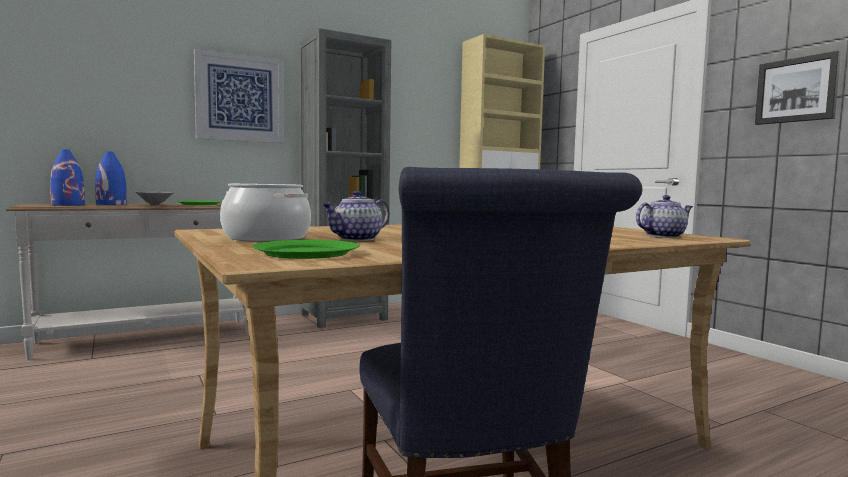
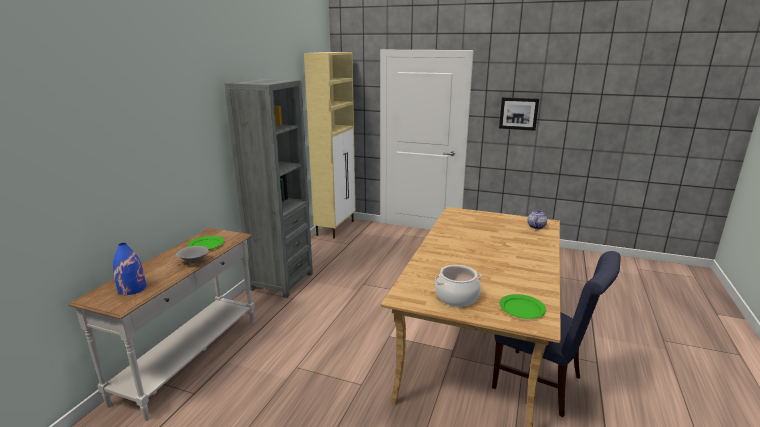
camera: 40 degrees left, 15 degrees up
blue vase [95,151,127,205] -> none
picture [194,48,284,143] -> none
teapot [322,190,389,241] -> none

